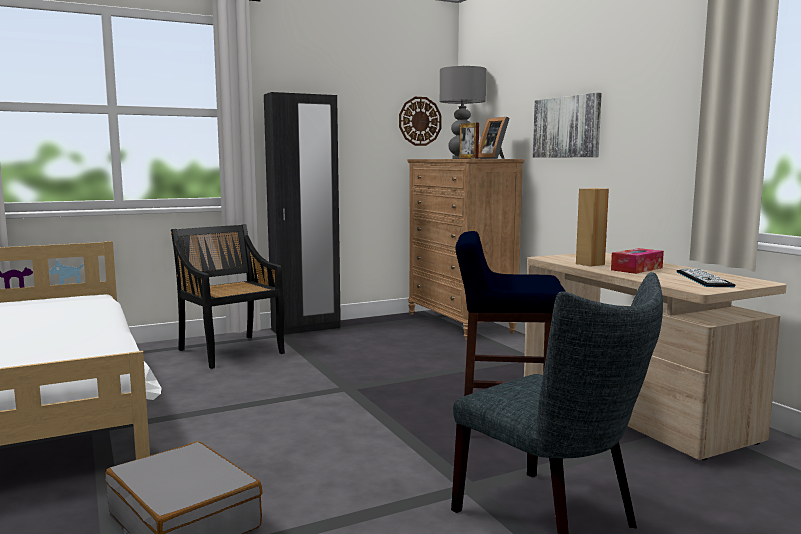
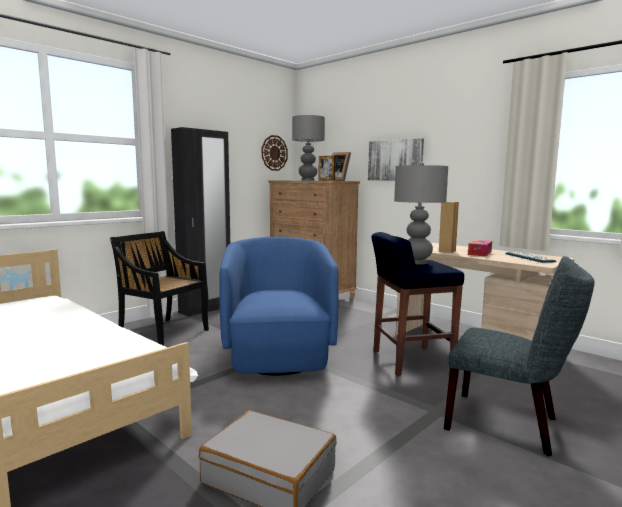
camera: 20 degrees left, 0 degrees up
none -> blue armchair [219,237,338,375]
none -> grey table lamp [394,162,448,265]

